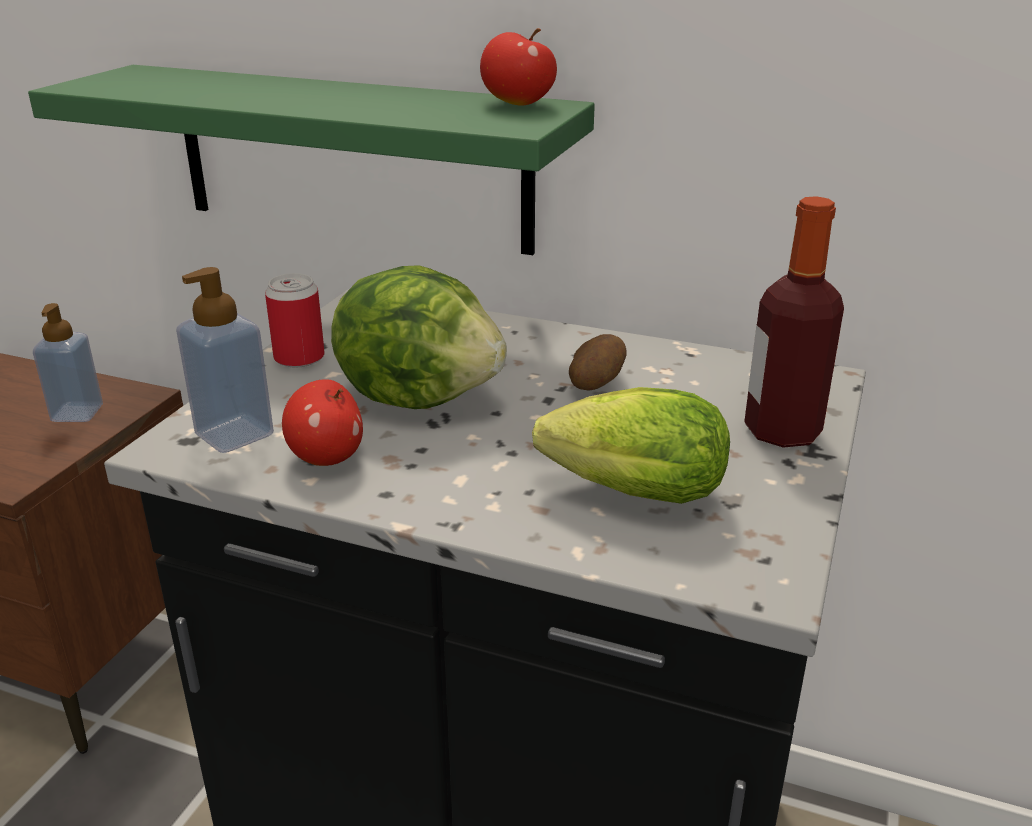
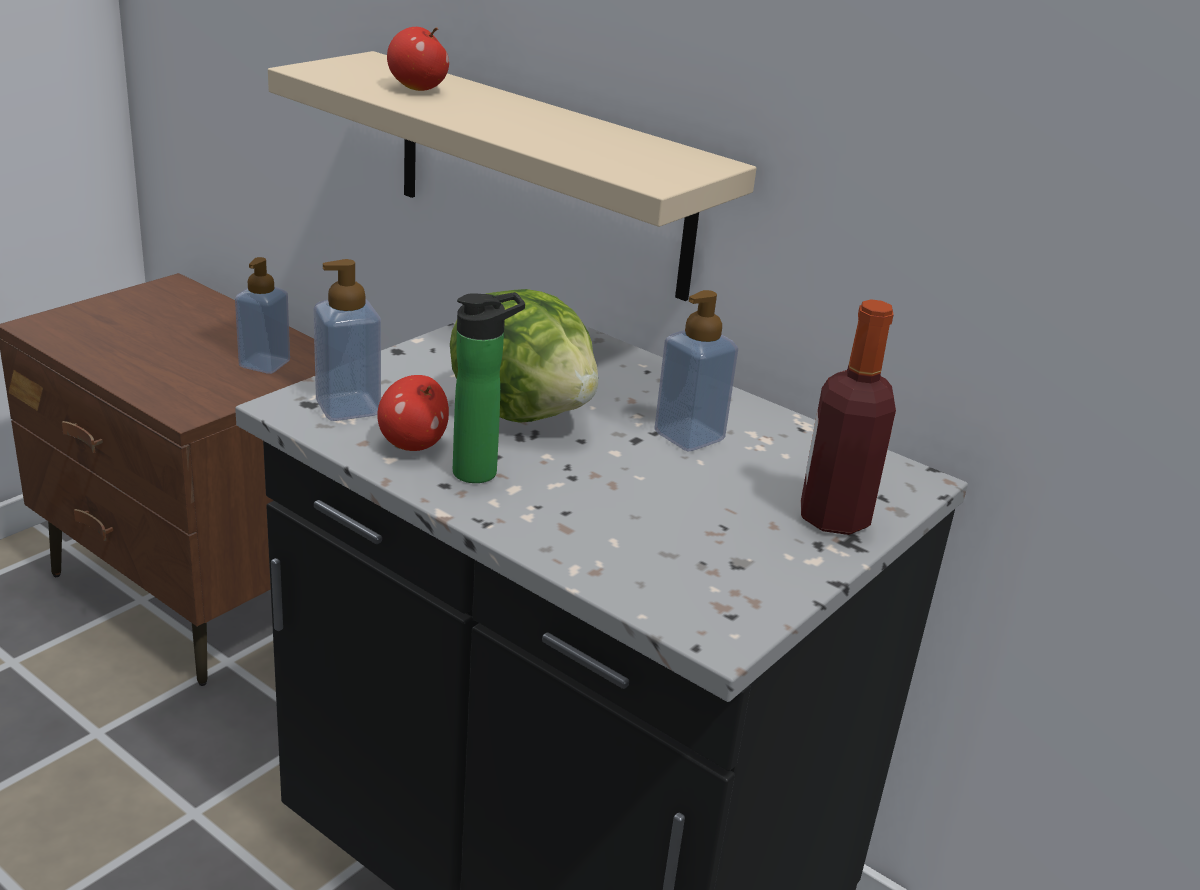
camera: 15 degrees right, 0 degrees up
green shelf [28,65,595,255] -> beige shelf [268,51,757,301]
can [265,273,325,367] -> none
apple [480,28,557,106] -> apple moved to [387,27,449,91]
lettuce [532,387,730,504] -> none
potato [569,334,627,391] -> soap dispenser [654,290,738,451]
none -> bottle [453,292,525,483]

